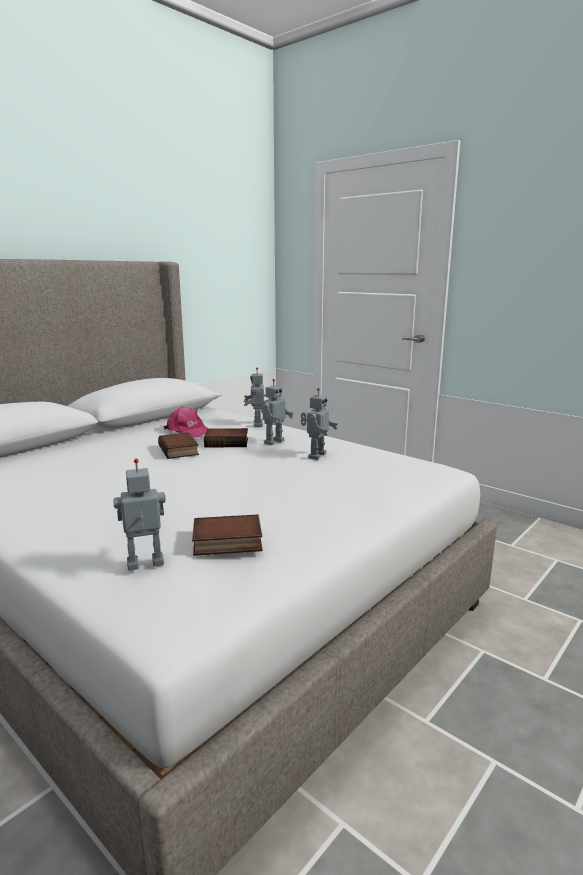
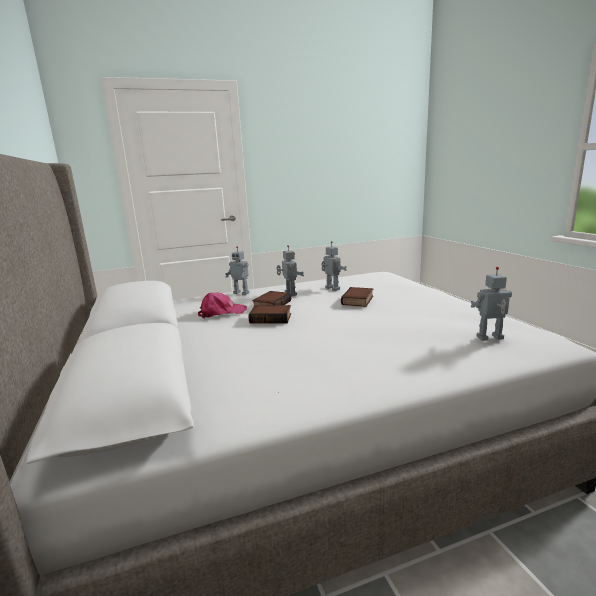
camera: 60 degrees left, 0 degrees up
toy robot [113,459,166,570] -> toy robot turned 75 degrees clockwise [471,267,512,341]
book [192,514,263,556] -> book moved to [341,287,373,307]

